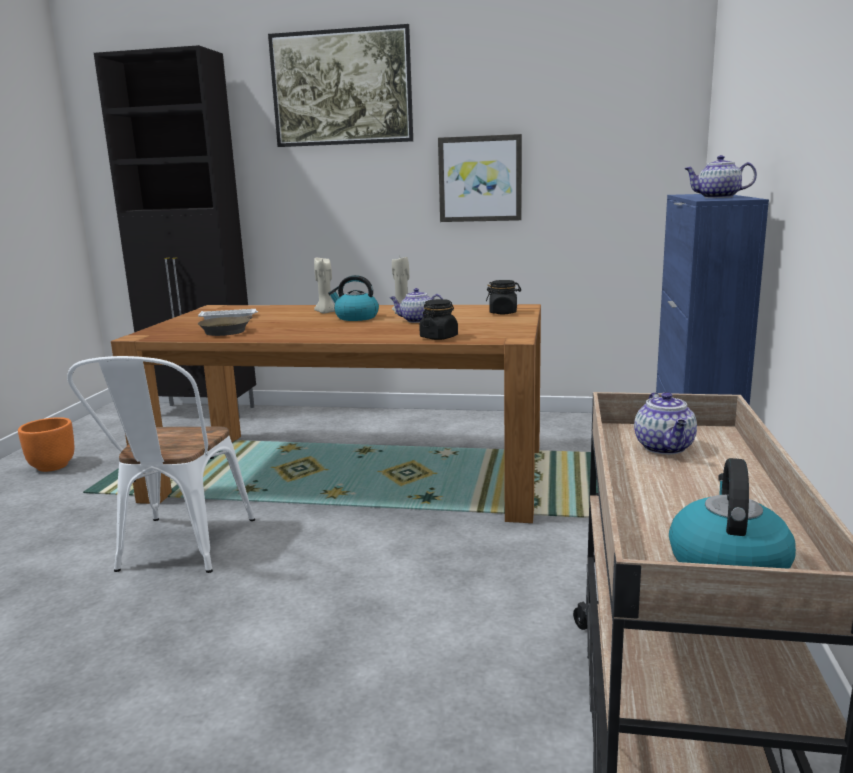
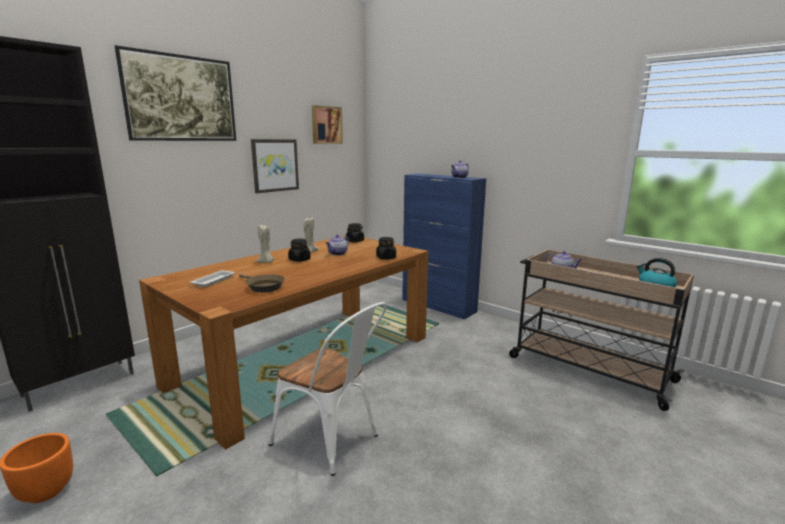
camera: 60 degrees left, 0 degrees up
kettle [328,275,379,321] -> black jar [288,239,311,262]
none -> picture [312,105,343,144]

